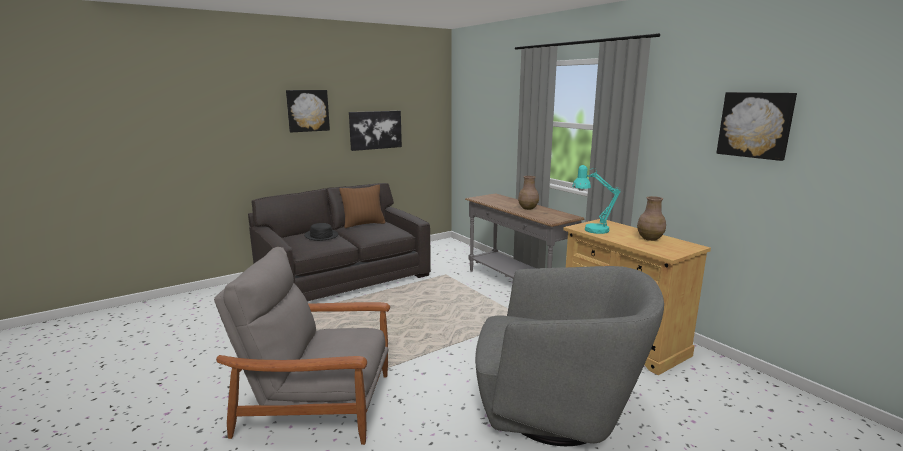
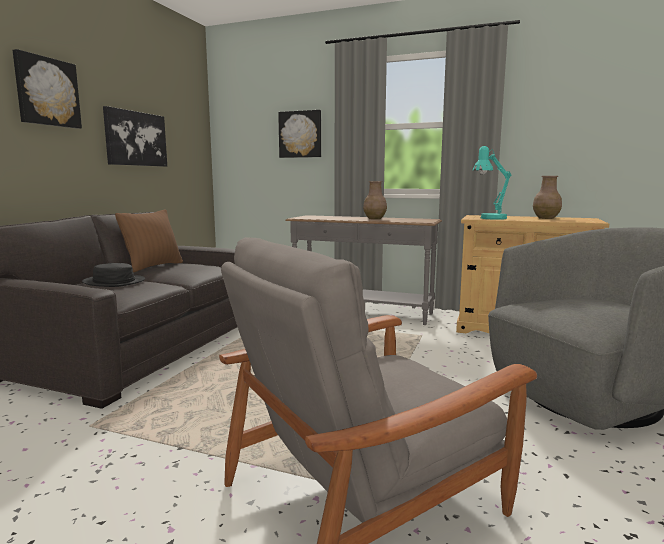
camera: 35 degrees left, 5 degrees down
picture [716,92,797,161] -> picture moved to [278,110,321,158]

